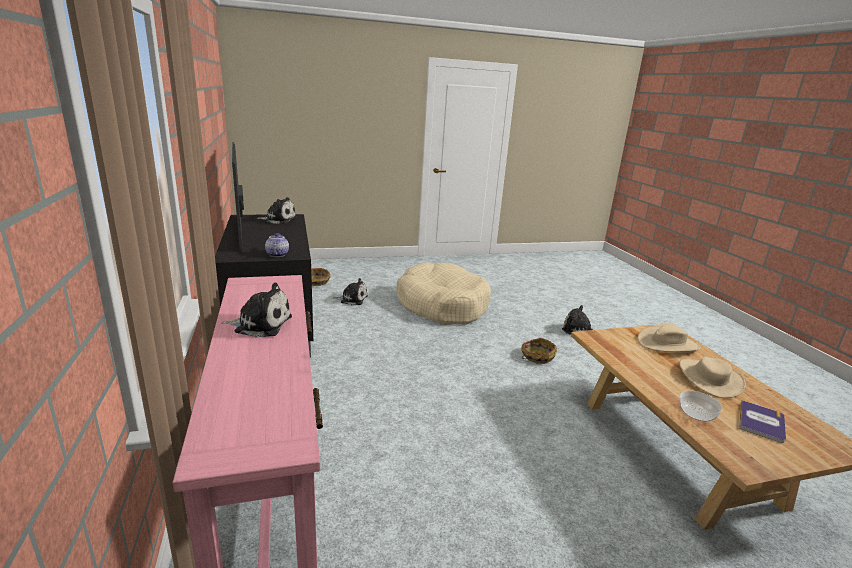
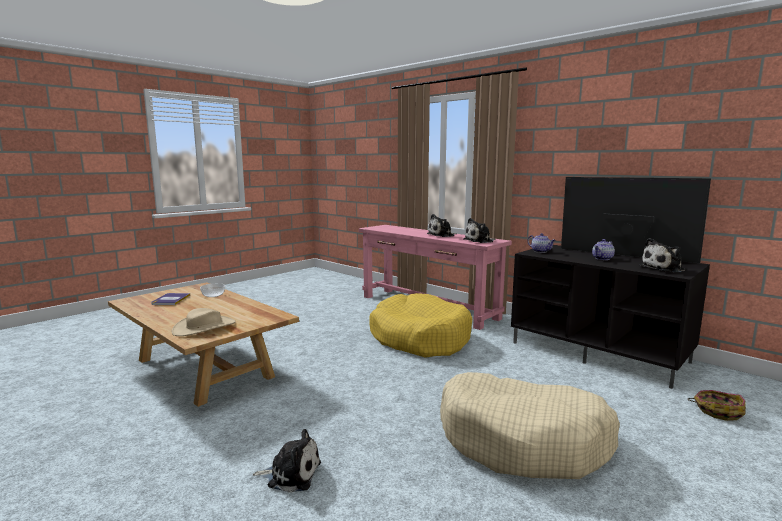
camera: 150 degrees right, 10 degrees down
plush toy [333,278,368,305] -> plush toy moved to [463,218,496,243]
basket [521,338,557,364] -> none
beige hat [679,356,746,398] -> none
none -> yellow dog bed [369,293,472,358]
none -> teapot [592,239,615,260]

